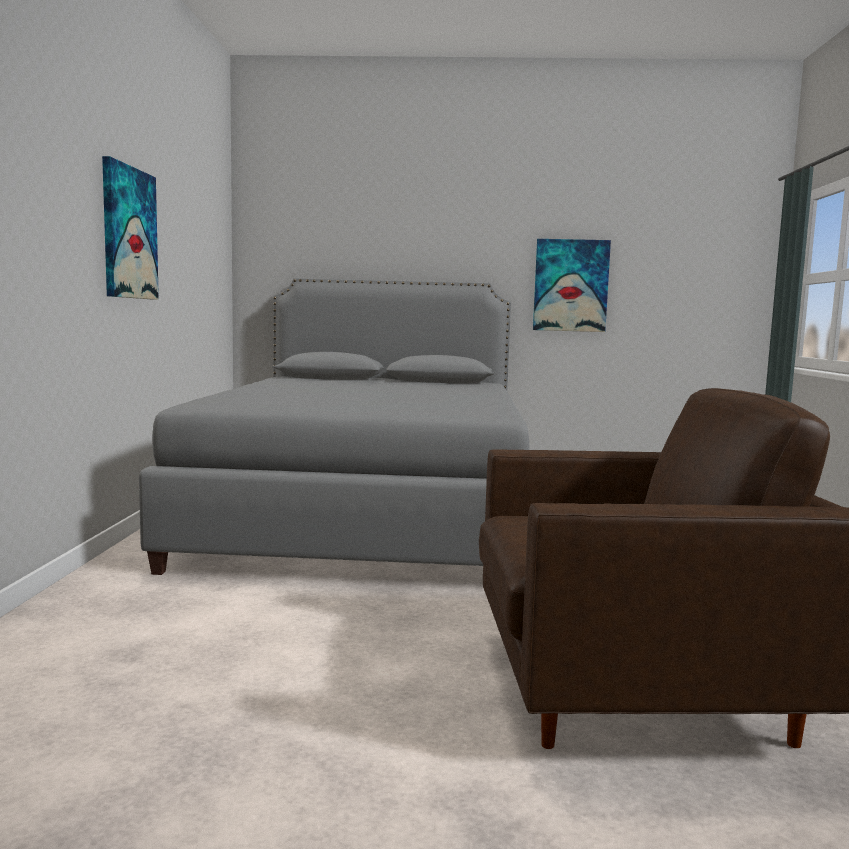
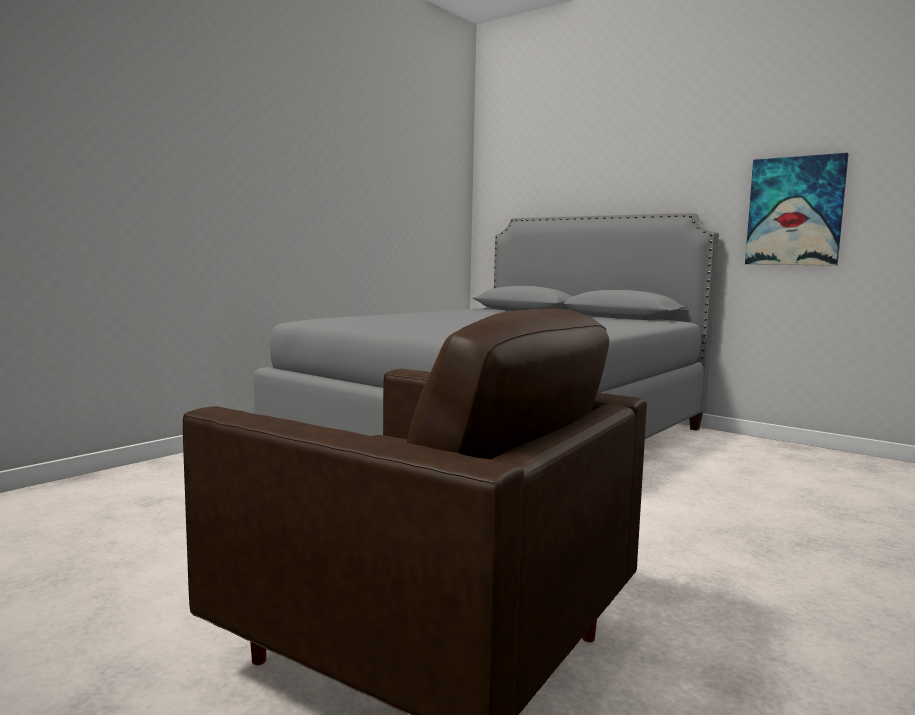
camera: 35 degrees right, 0 degrees up
picture [102,156,159,300] -> none

